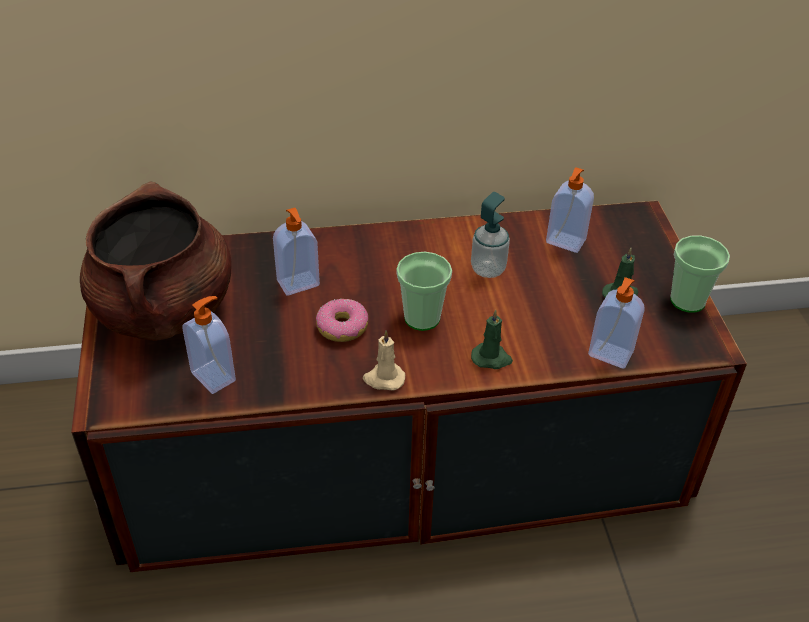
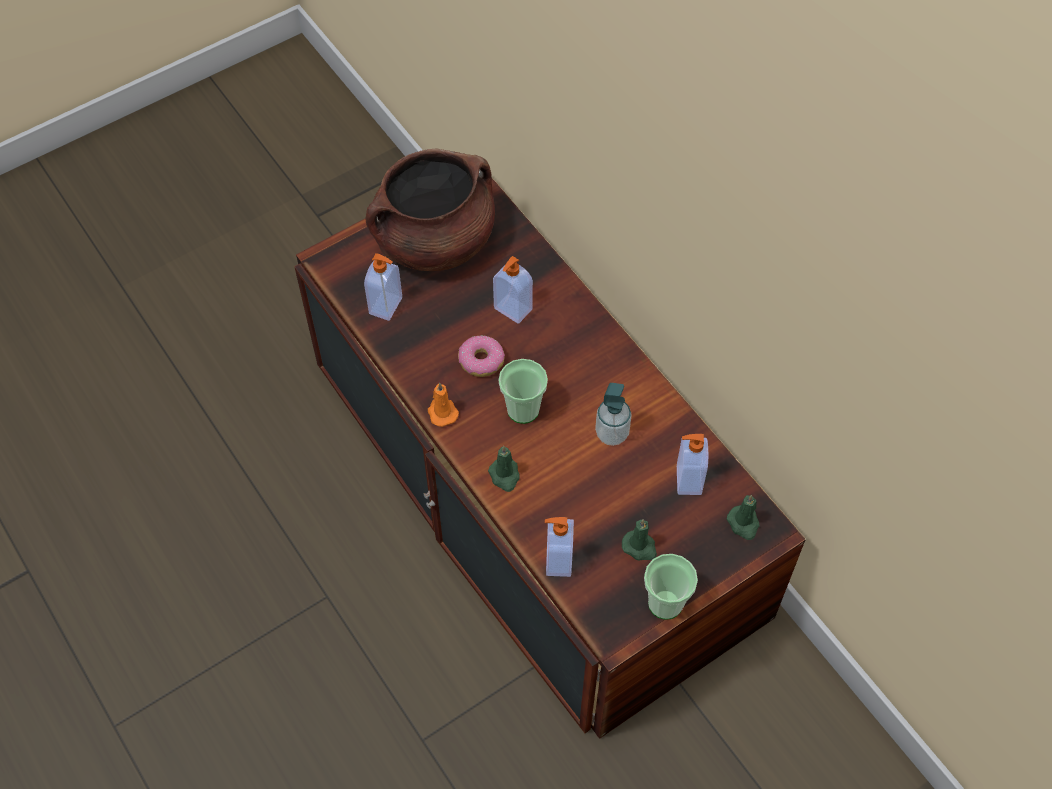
camera: 65 degrees right, 15 degrees up
beige candle [363,330,405,391] -> orange candle [428,383,459,427]
none -> green candle [727,495,759,540]

